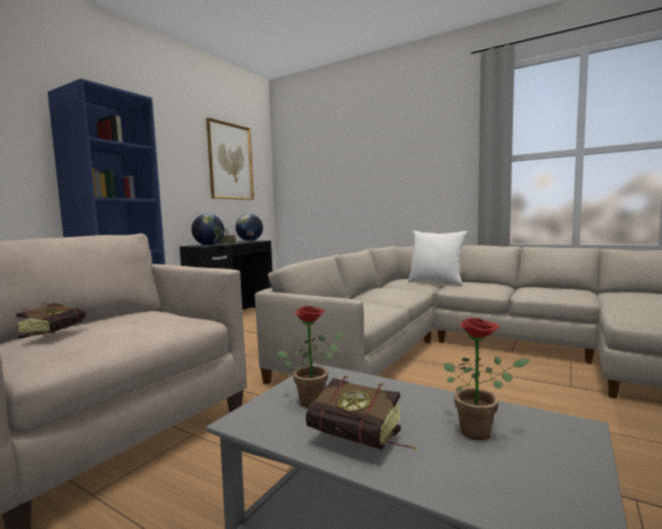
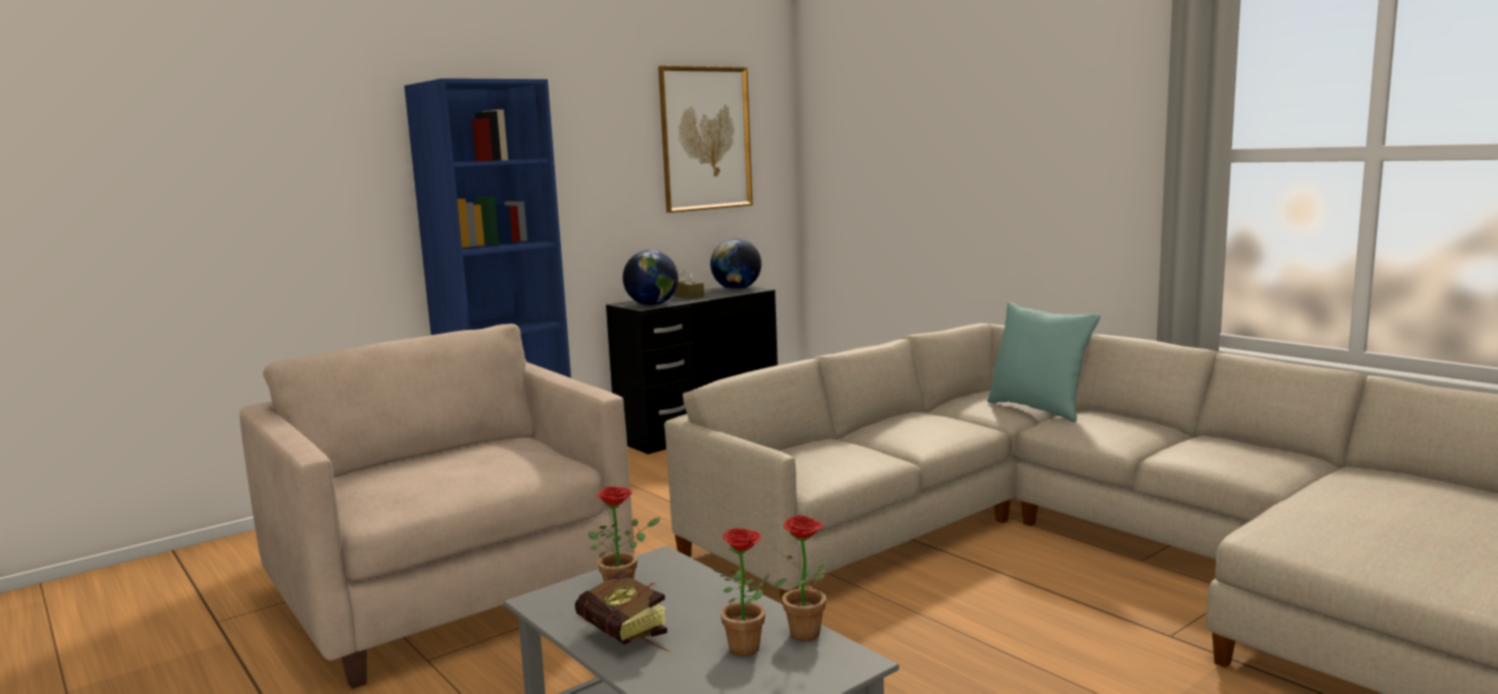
camera: 20 degrees right, 5 degrees up
book [16,303,85,339] -> none
white pillow [408,231,468,286] -> turquoise pillow [987,302,1101,422]
none -> potted plant [775,515,827,641]

